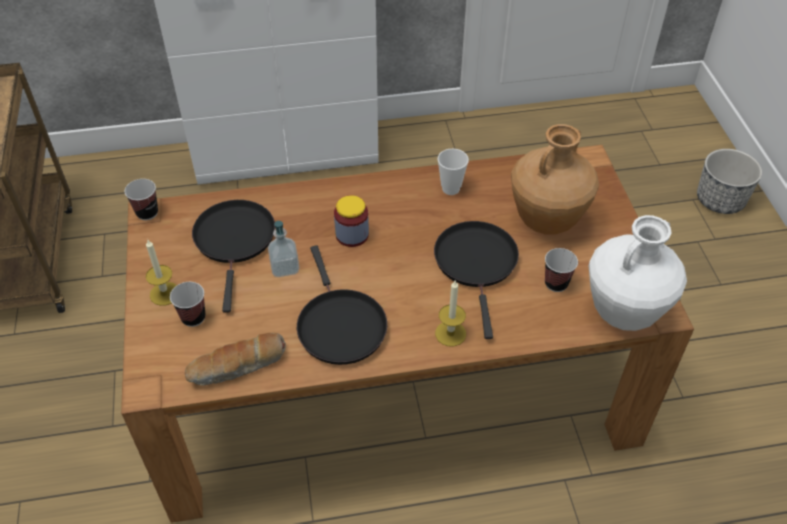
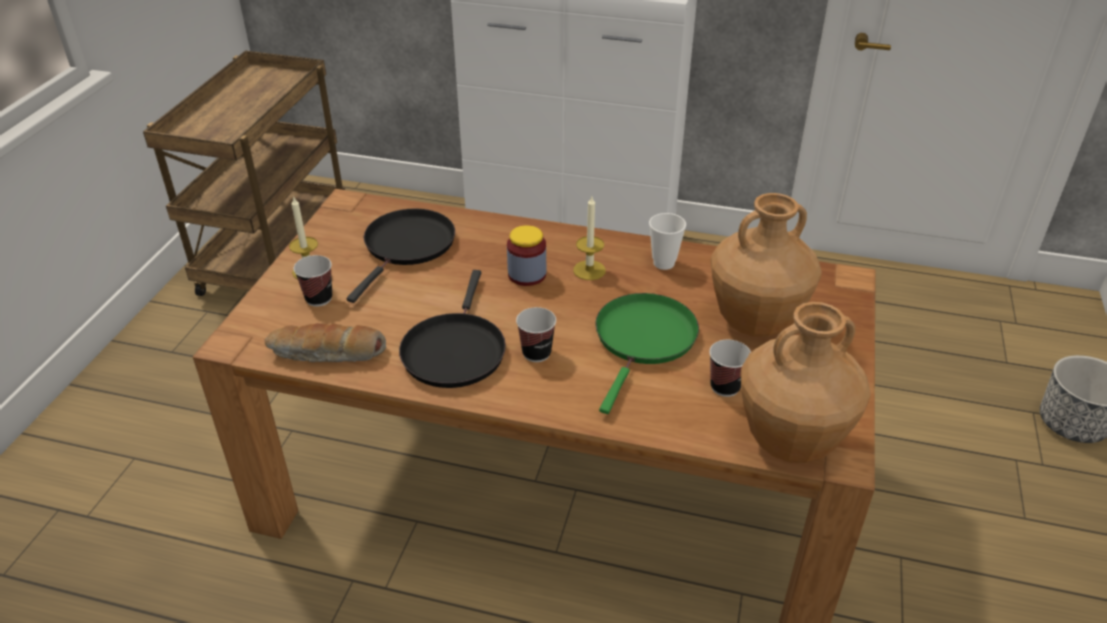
camera: 25 degrees right, 10 degrees down
cup [125,179,158,220] -> cup moved to [516,307,556,362]
soap dispenser [268,221,299,277] -> none
black frying pan [434,221,519,339] -> green frying pan [595,293,699,414]
candle [435,281,466,346] -> candle moved to [573,197,606,280]
white vase [589,215,687,331] -> brown vase [740,302,871,463]

